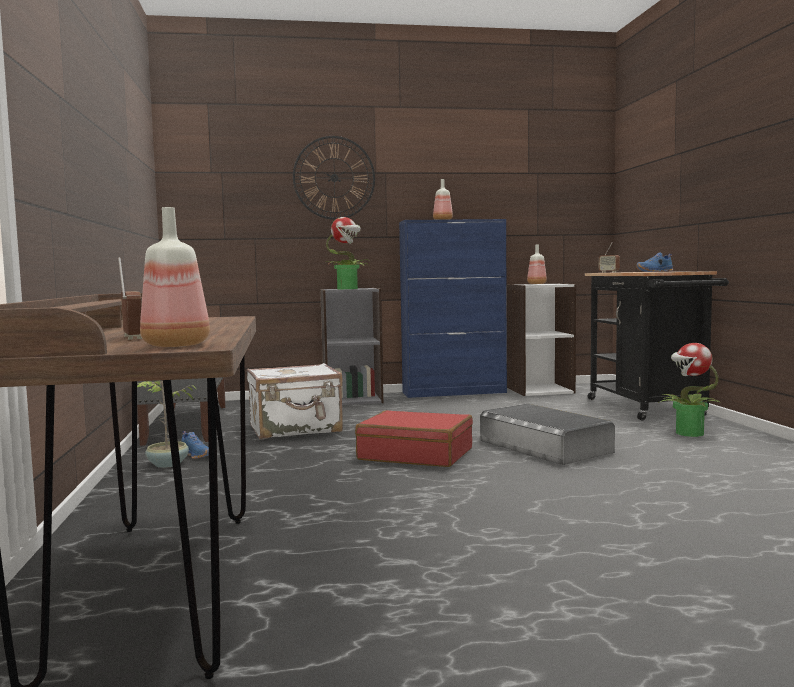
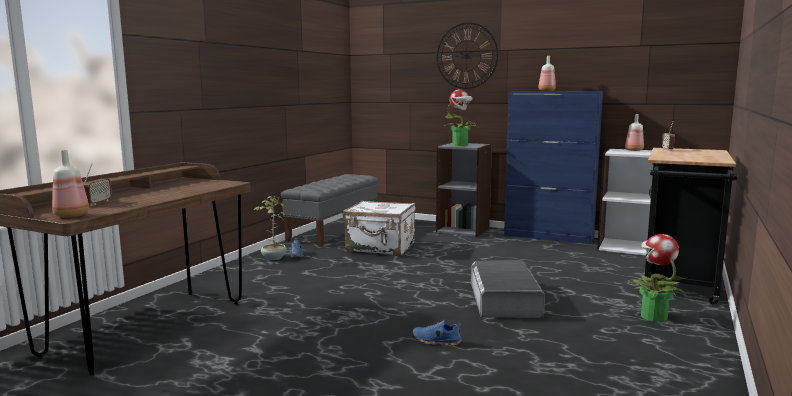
camera: 35 degrees right, 5 degrees up
red suitcase [355,410,473,467] -> none
blue shoe [636,252,673,272] -> blue shoe moved to [413,320,462,346]

